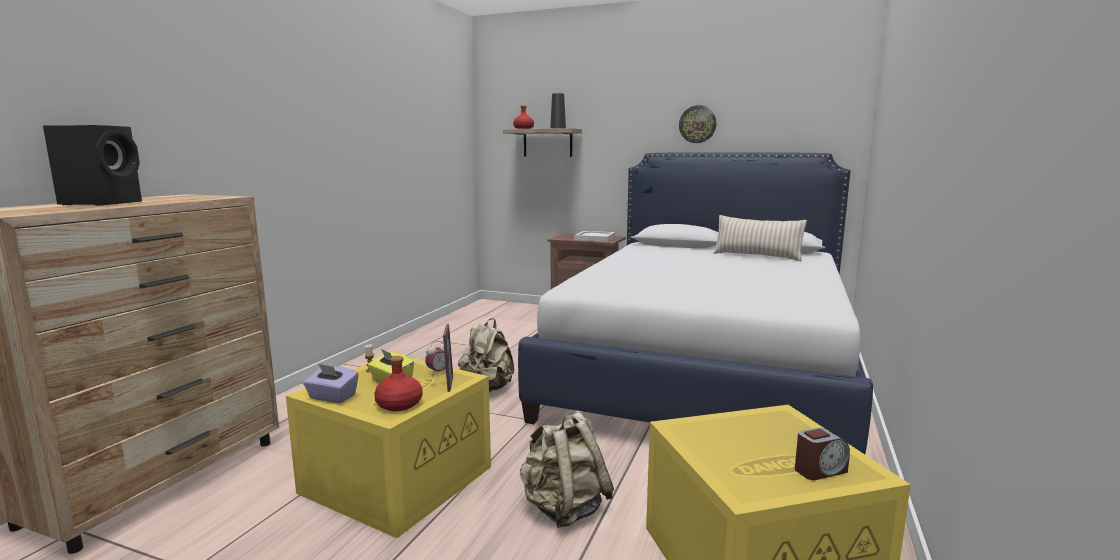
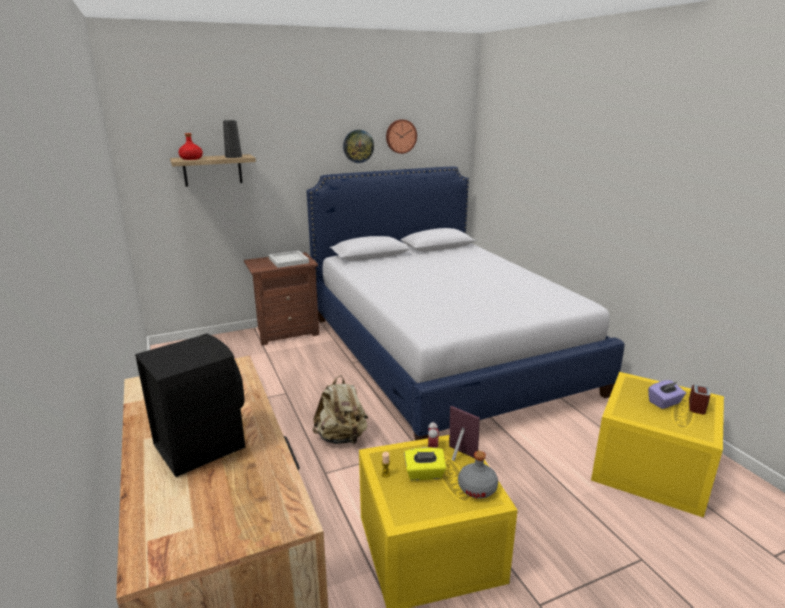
camera: 45 degrees left, 10 degrees up
purple tissue box [303,364,359,403] -> purple tissue box moved to [648,380,686,409]
red bottle [374,356,422,411] -> grey bottle [458,451,498,499]
beige backpack [519,412,614,528] -> none
beige pillow [713,215,807,261] -> none
none -> wall clock [386,119,417,154]

